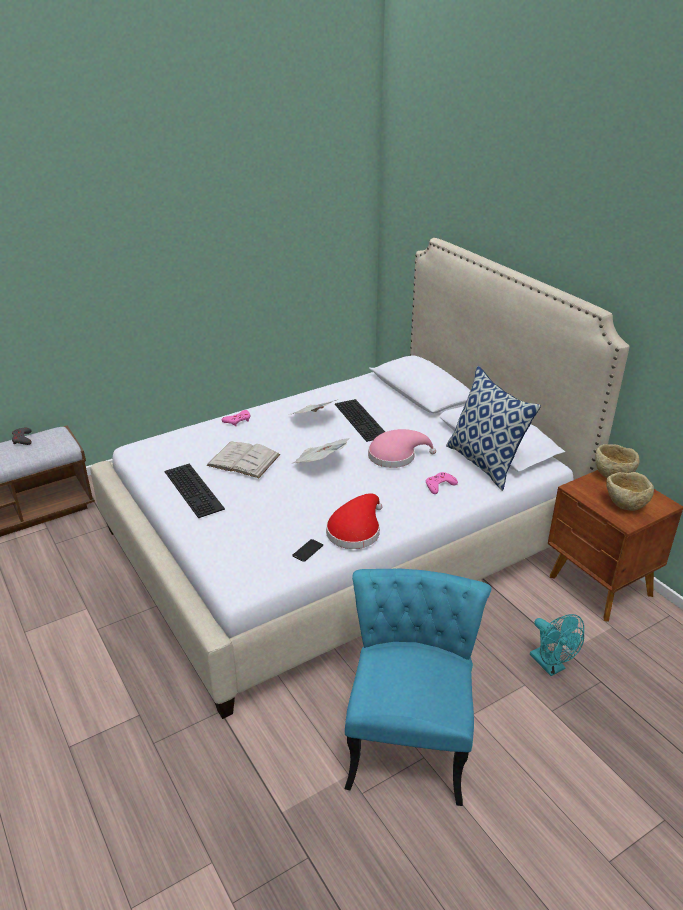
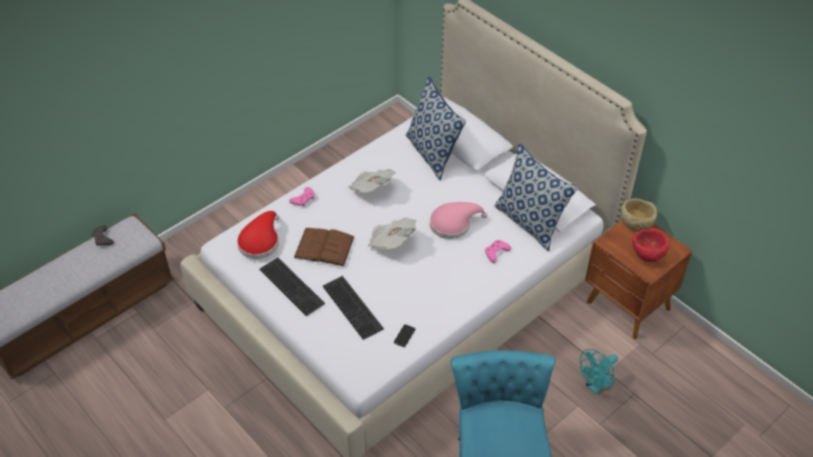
camera: 10 degrees left, 15 degrees up
white book [206,442,280,478] -> brown book [294,228,355,267]
red hat [326,493,382,549] -> red hat moved to [237,211,279,259]
keyboard [335,399,385,442] -> keyboard moved to [322,276,384,340]
turquoise fan [530,614,584,676] -> turquoise fan turned 90 degrees clockwise [580,349,618,394]
beige bowl [606,472,654,511] -> red bowl [632,229,669,262]
none -> pillow [406,76,466,181]

